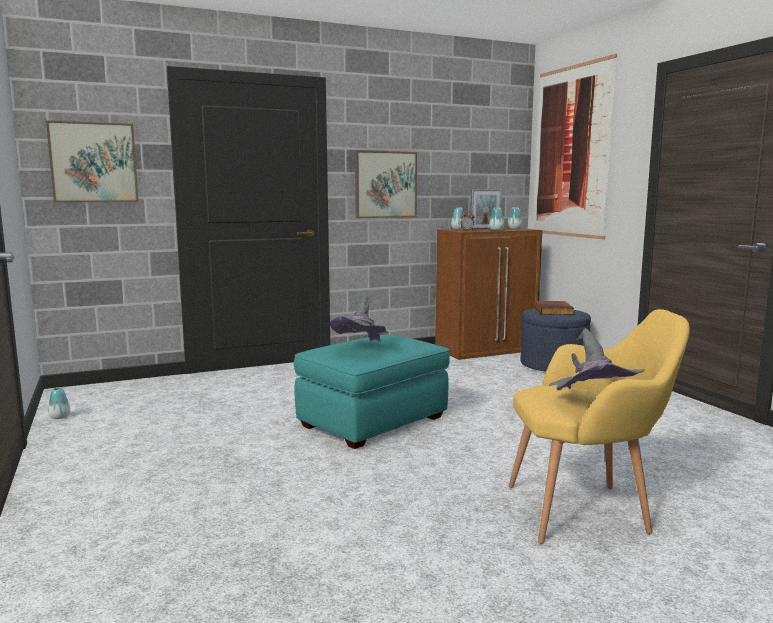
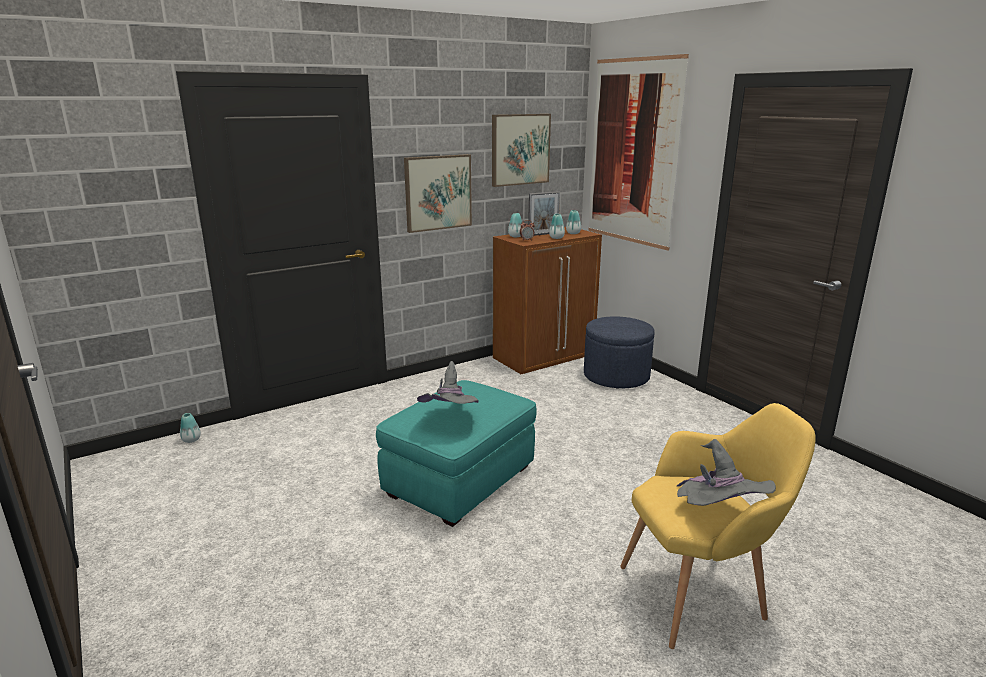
camera: 10 degrees left, 10 degrees up
picture [46,121,139,202] -> picture moved to [492,114,551,187]
vase [48,387,70,419] -> vase moved to [180,413,201,443]
book [534,301,574,315] -> none

